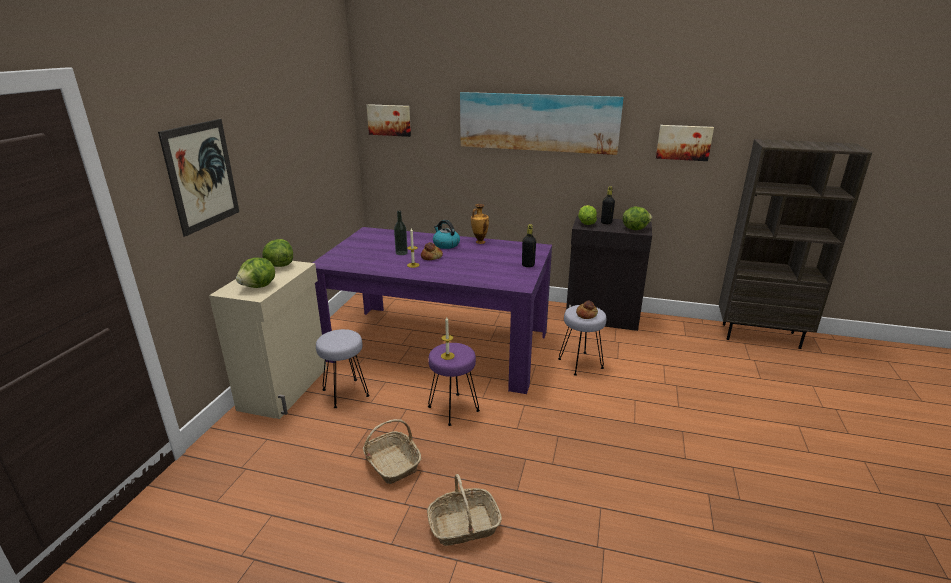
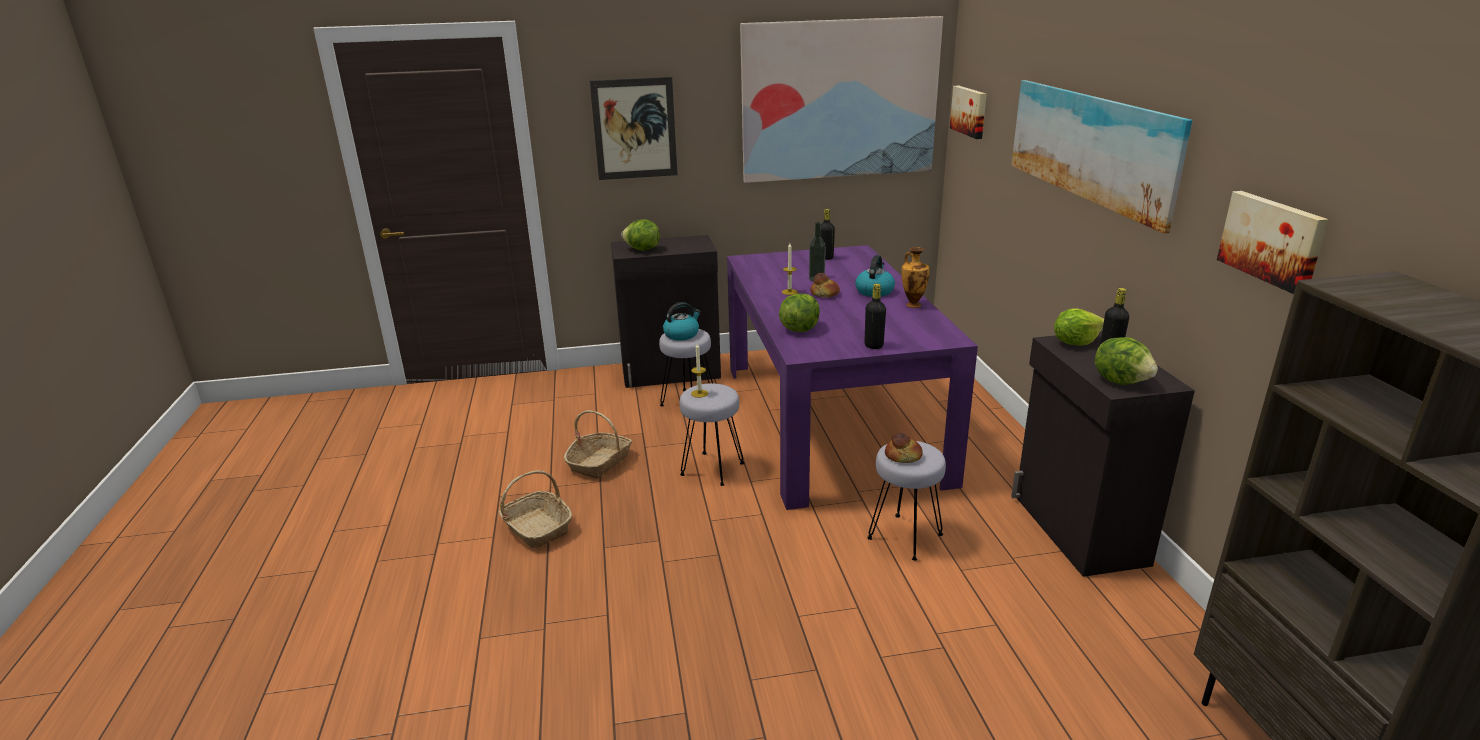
camera: 65 degrees right, 0 degrees up
beige cabinet [209,261,327,419] -> black cabinet [611,235,721,388]
lettuce [262,239,293,267] -> lettuce moved to [779,294,820,332]
purple stool [428,343,480,426] -> grey stool [679,383,744,486]
none -> kettle [663,302,701,341]
none -> picture [740,16,943,183]
none -> black bottle [821,209,835,260]

